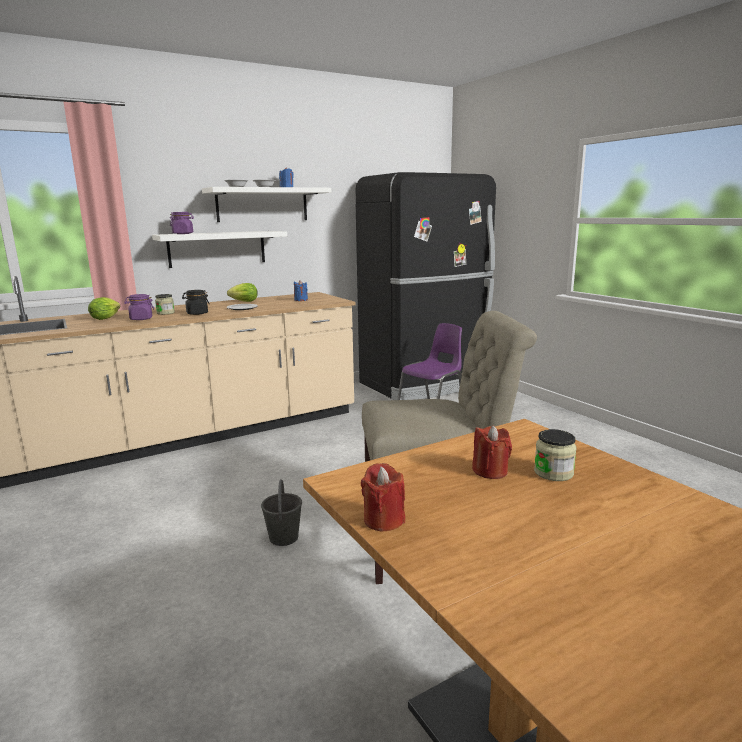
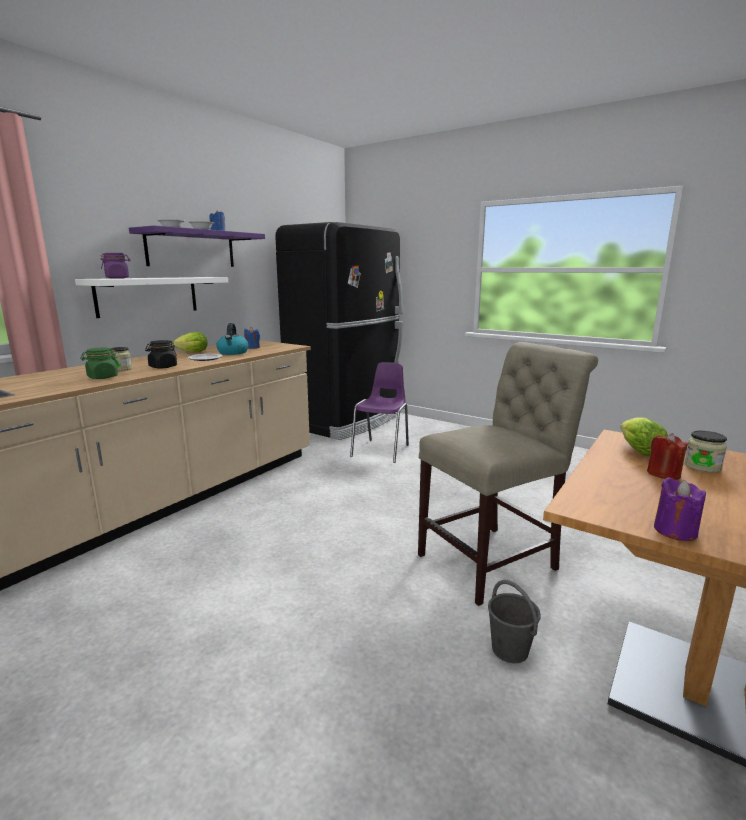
camera: 25 degrees left, 0 degrees up
lettuce [88,297,120,320] -> lettuce moved to [620,418,668,457]
purple jar [124,294,154,320] -> green jar [80,347,119,379]
white shelf [202,187,331,222] -> purple shelf [129,225,265,267]
grey bucket [261,479,302,546] -> grey bucket moved to [488,580,541,663]
red candle [361,463,405,532] -> purple candle [654,477,706,541]
none -> kettle [216,323,249,355]

